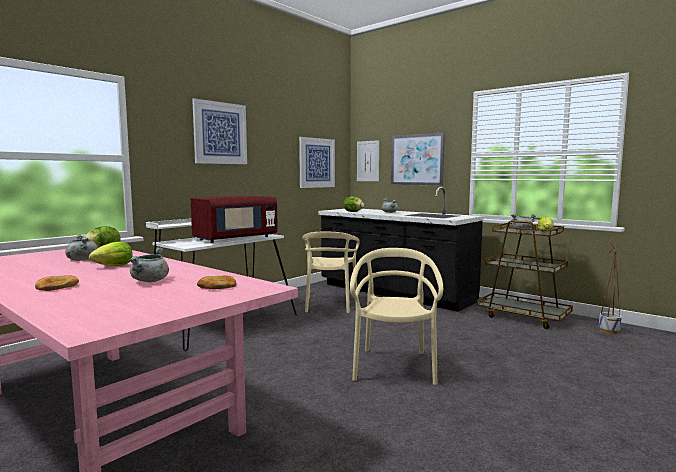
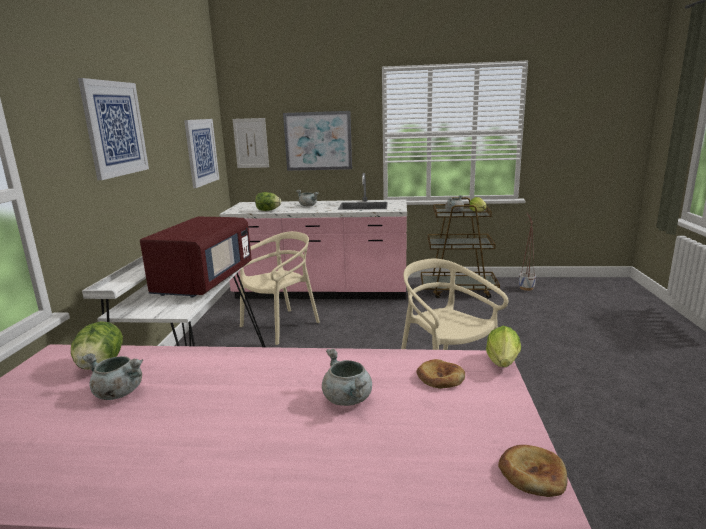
camera: 35 degrees left, 10 degrees up
bread [35,275,79,291] -> bread moved to [498,445,567,497]
lettuce [89,242,133,266] -> lettuce moved to [486,326,521,367]
beige chair [302,232,360,313] -> beige chair turned 105 degrees counterclockwise [240,231,320,345]
black counter [318,187,484,312] -> pink counter [219,173,407,299]

